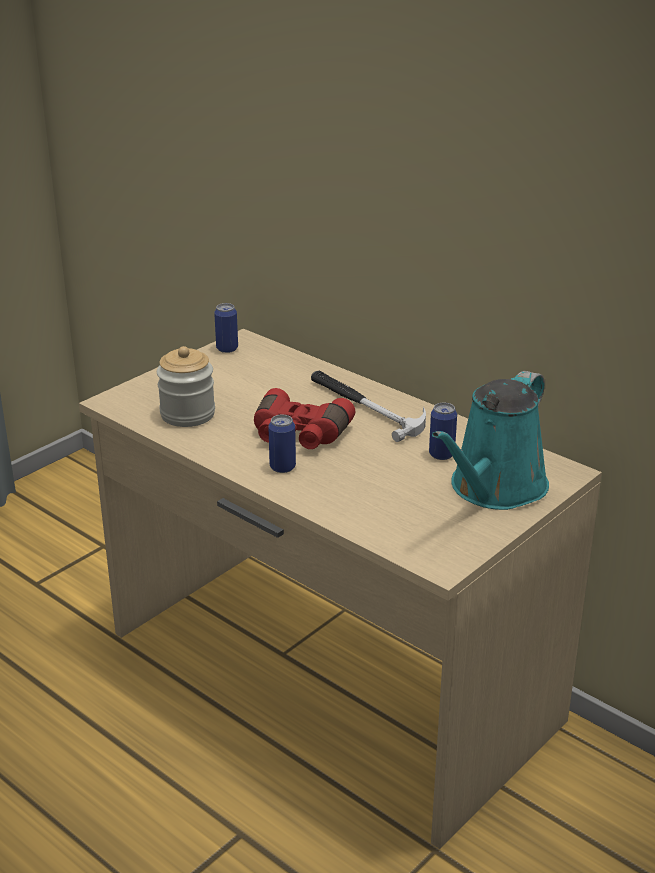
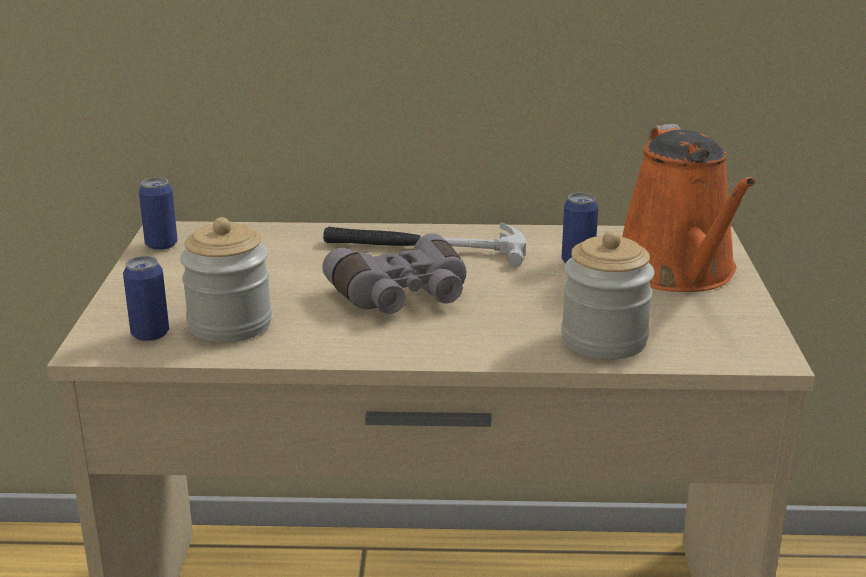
camera: 40 degrees left, 5 degrees down
red binoculars [254,388,355,449] -> grey binoculars [322,233,466,314]
can [268,415,296,473] -> can moved to [123,256,169,341]
turquoise watering can [432,371,549,510] -> orange watering can [622,124,756,292]
none -> jar [561,231,655,359]

